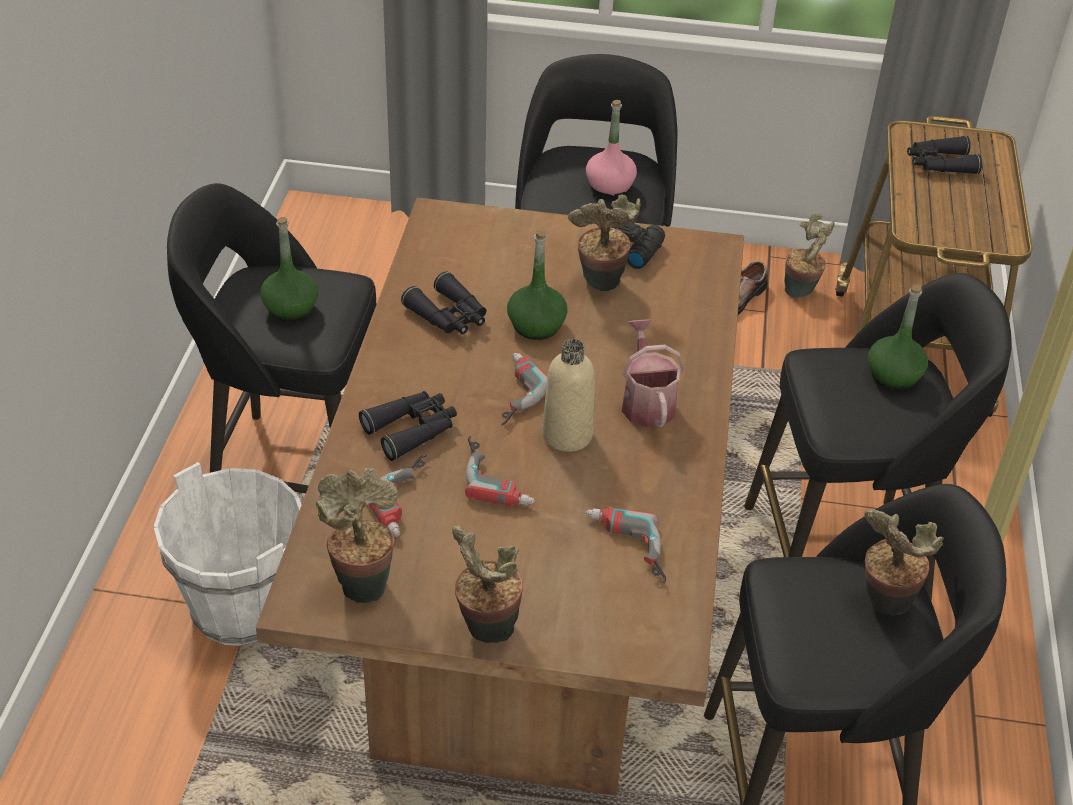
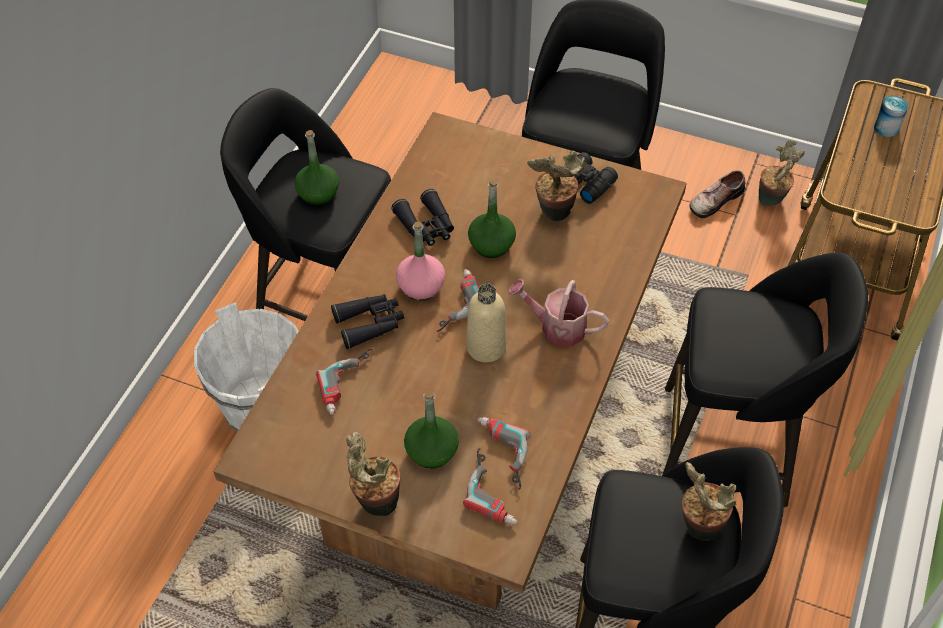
camera: 15 degrees right, 10 degrees up
potted plant [315,467,398,603] -> none
power drill [465,436,535,506] -> power drill moved to [463,448,517,525]
pink bottle [586,100,637,197] -> pink bottle moved to [396,221,445,300]
watering can [622,319,684,428] -> watering can turned 75 degrees counterclockwise [508,279,609,346]
green bottle [868,284,928,390] -> green bottle moved to [404,390,459,469]
black binoculars [907,136,982,174] -> can [874,96,908,137]

